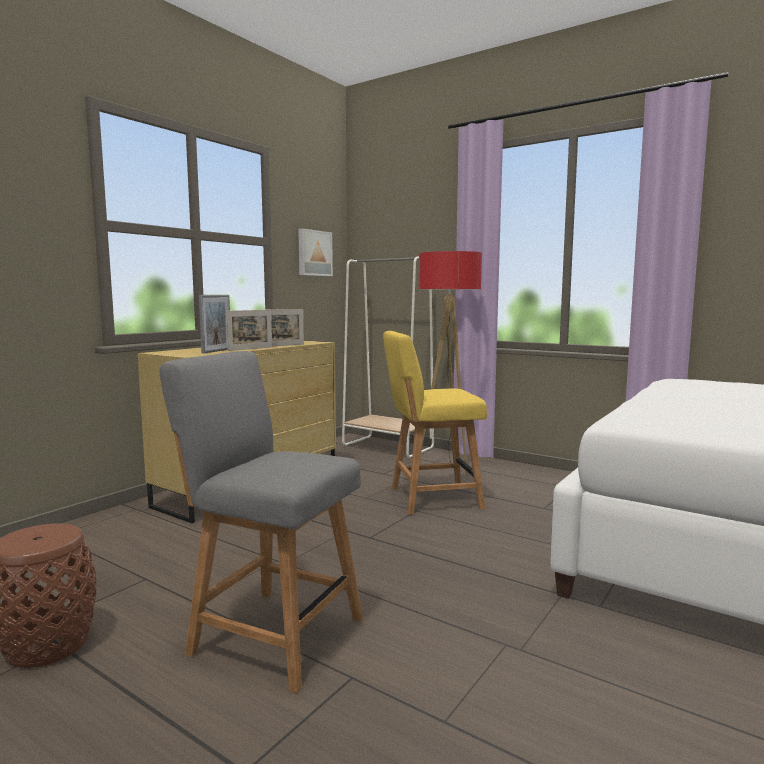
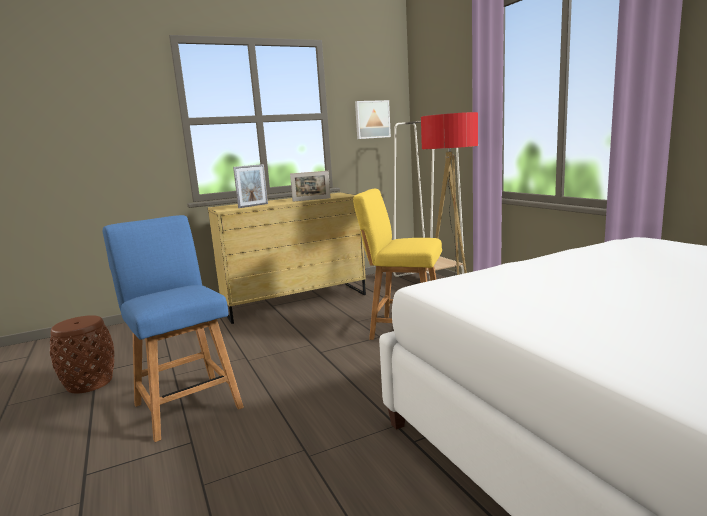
camera: 30 degrees right, 5 degrees up
grey chair [159,351,363,693] -> blue chair [103,215,244,442]
picture frame [226,310,272,351] -> none

